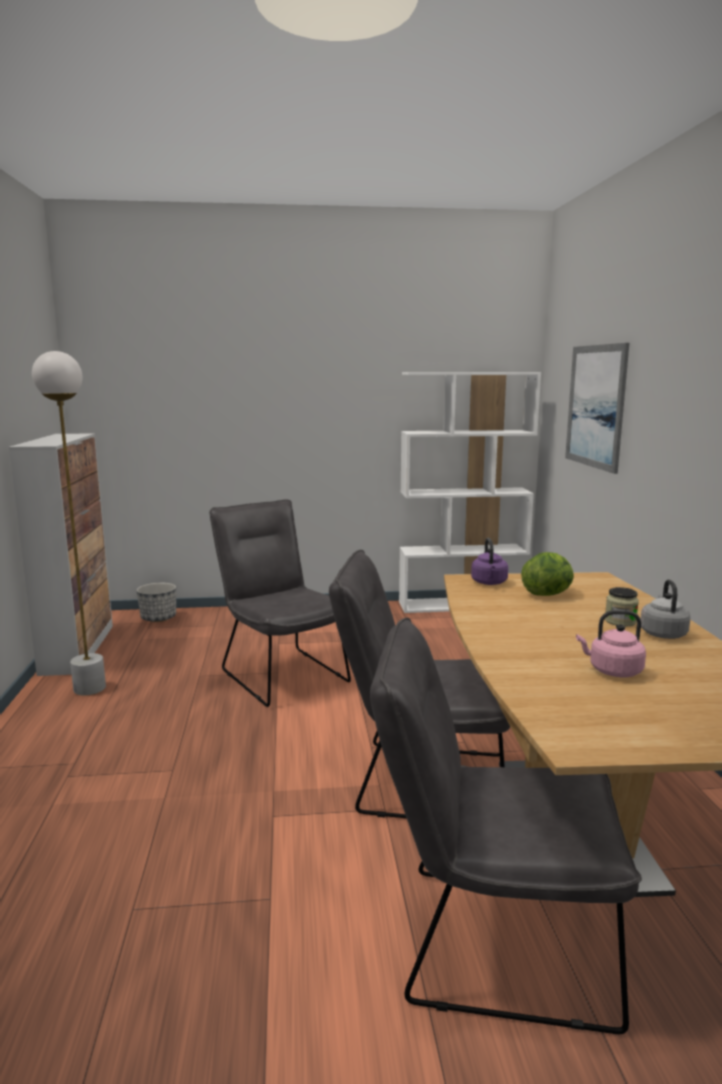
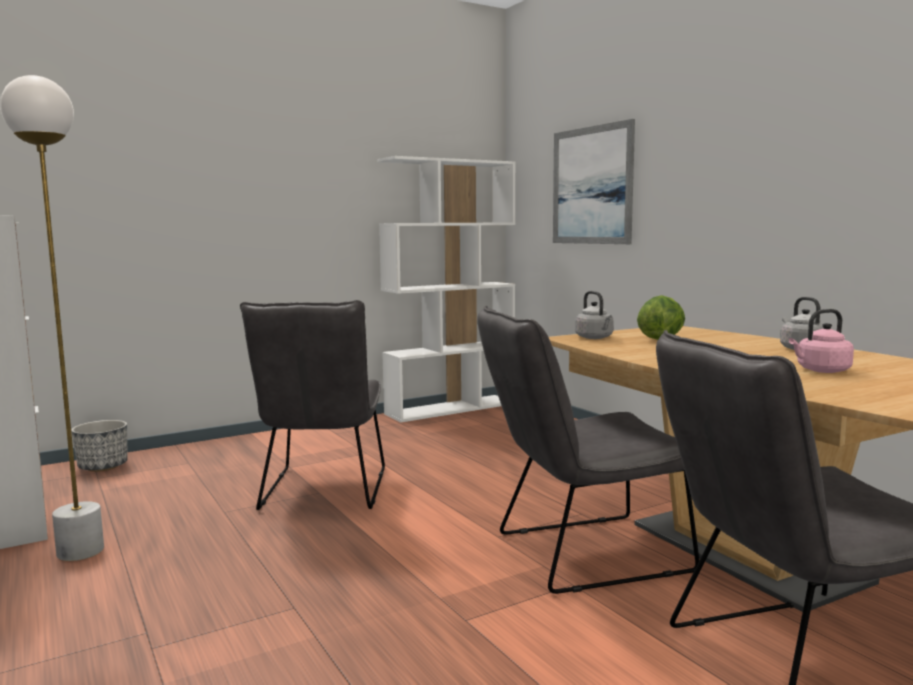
camera: 25 degrees left, 5 degrees down
grey chair [209,499,351,707] -> grey chair turned 120 degrees counterclockwise [240,300,385,510]
purple kettle [471,538,508,585] -> grey kettle [575,291,614,339]
jar [605,587,639,626] -> none

